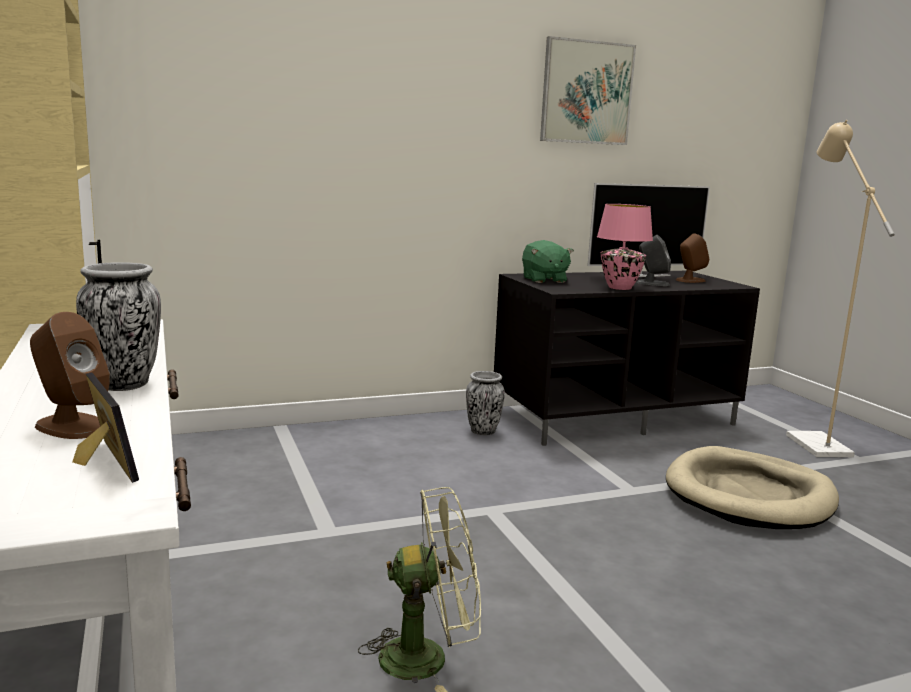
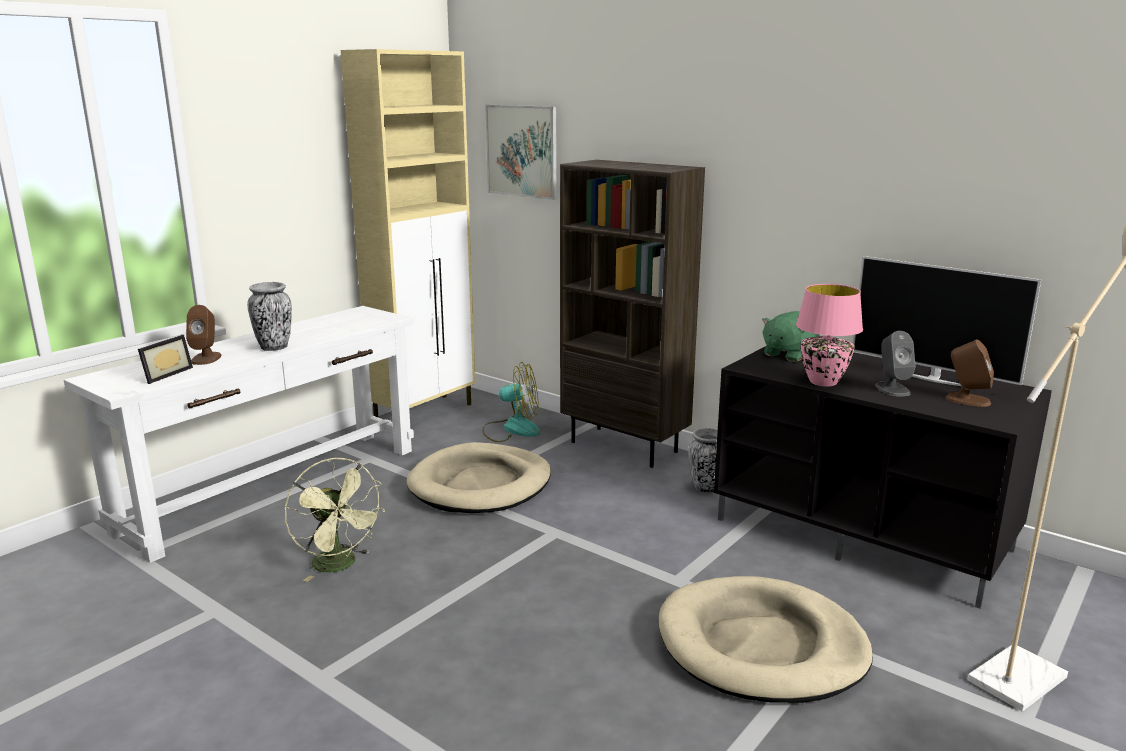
camera: 60 degrees right, 5 degrees up
picture [540,36,636,145] -> picture moved to [485,105,557,200]
none -> beige dog bed [407,442,551,513]
none -> fan [482,362,540,442]
none -> brown bookcase [560,160,705,468]

